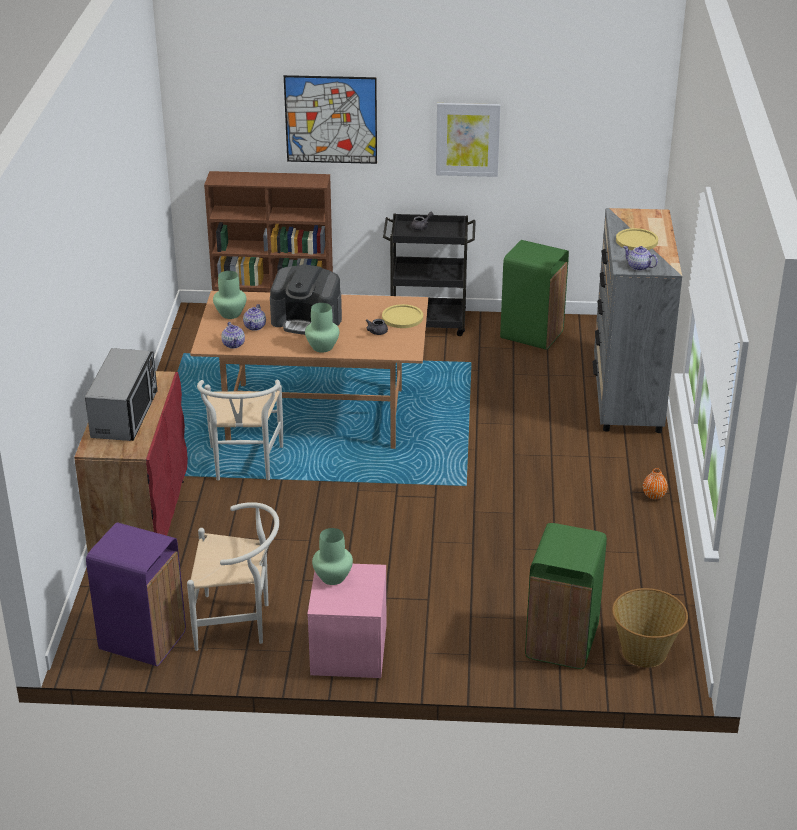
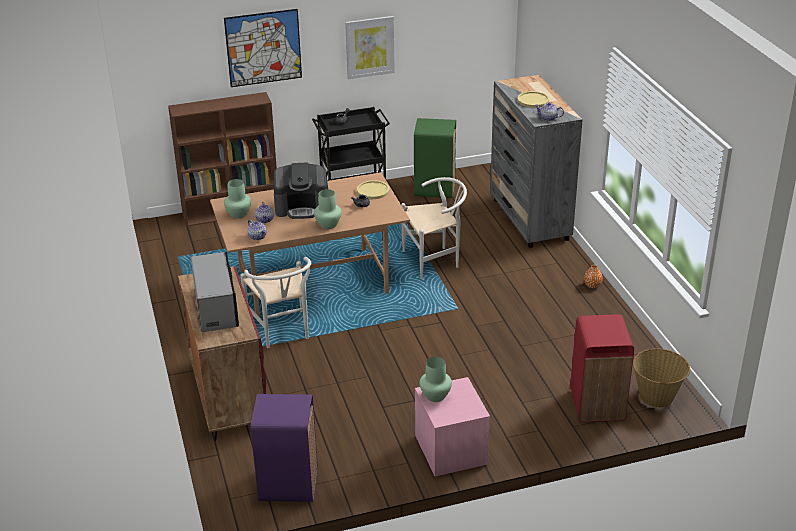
camera: 20 degrees left, 0 degrees up
white chair [187,502,279,651] -> white chair moved to [401,177,467,279]
green trash can [525,523,607,669] -> red trash can [570,314,634,422]

